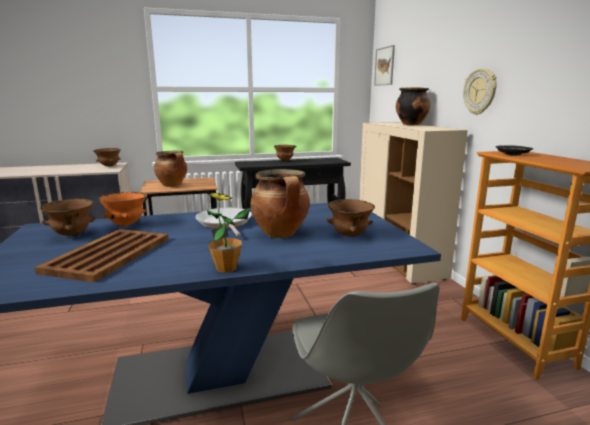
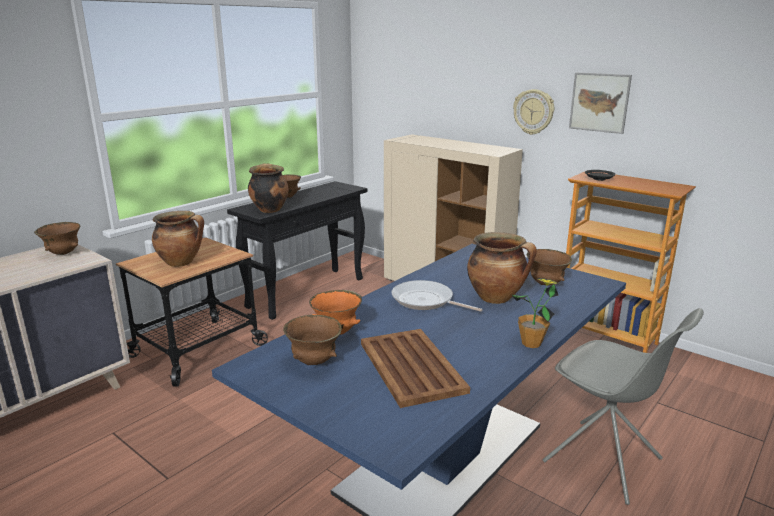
camera: 35 degrees left, 5 degrees up
picture [374,45,395,86] -> picture moved to [569,72,632,134]
cooking pot [396,87,430,125] -> cooking pot moved to [248,163,288,213]

